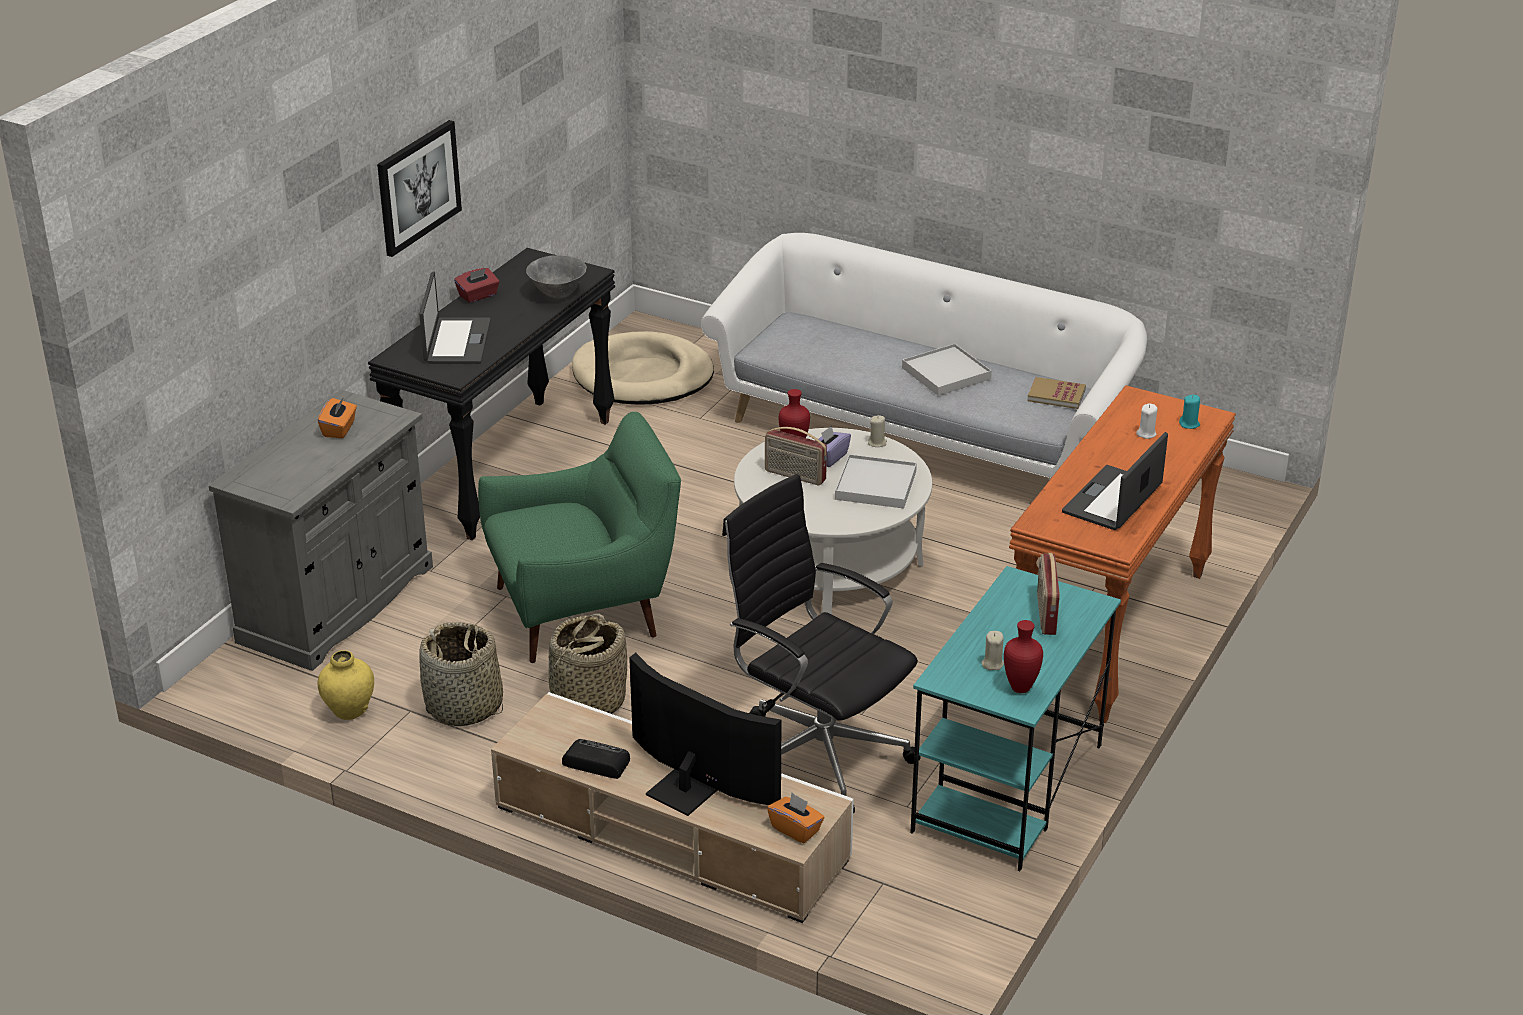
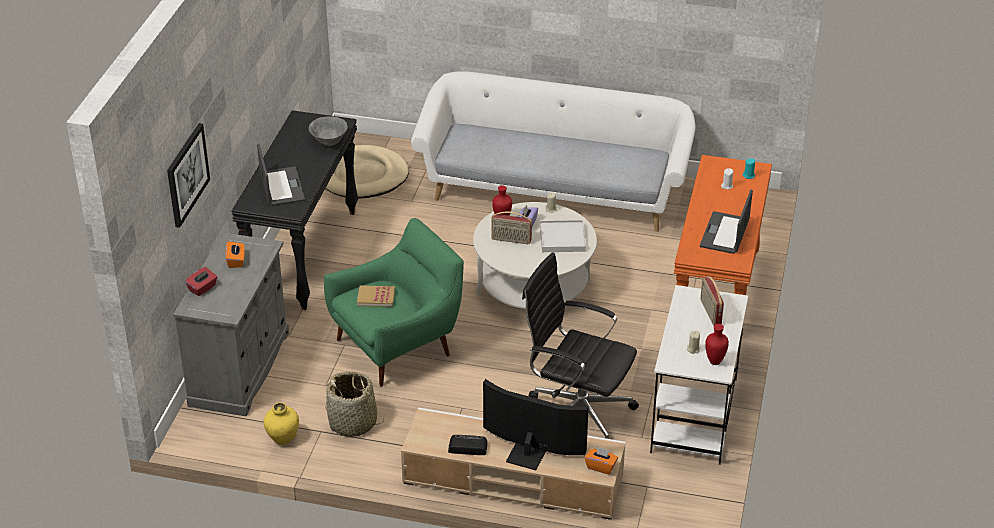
camera: 15 degrees left, 5 degrees up
picture [377,120,462,257] -> picture moved to [167,123,210,228]
red tissue box [454,268,500,303] -> red tissue box moved to [185,267,217,296]
basket [548,614,627,714] -> none
white tray [902,344,992,396] -> none
turquoise desk [910,566,1121,871] -> white desk [650,285,748,465]
book [1027,377,1086,409] -> book moved to [357,285,395,307]

